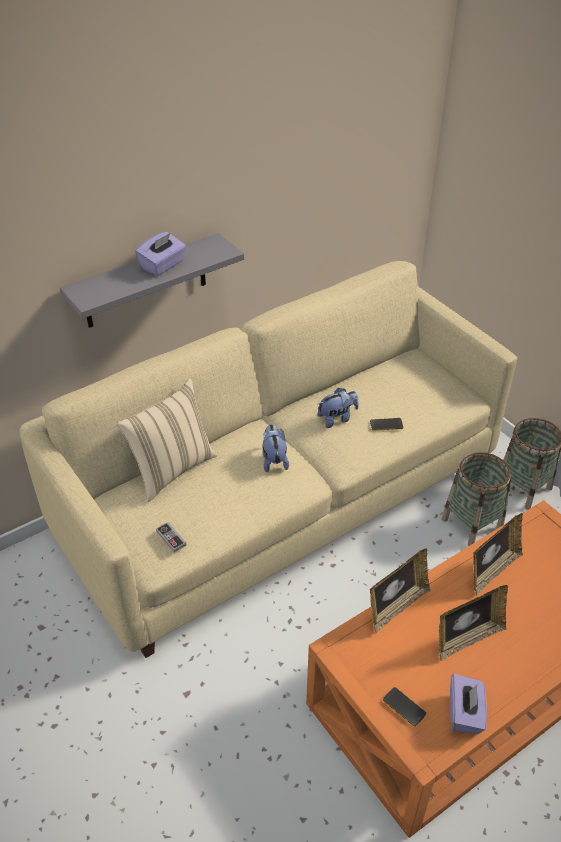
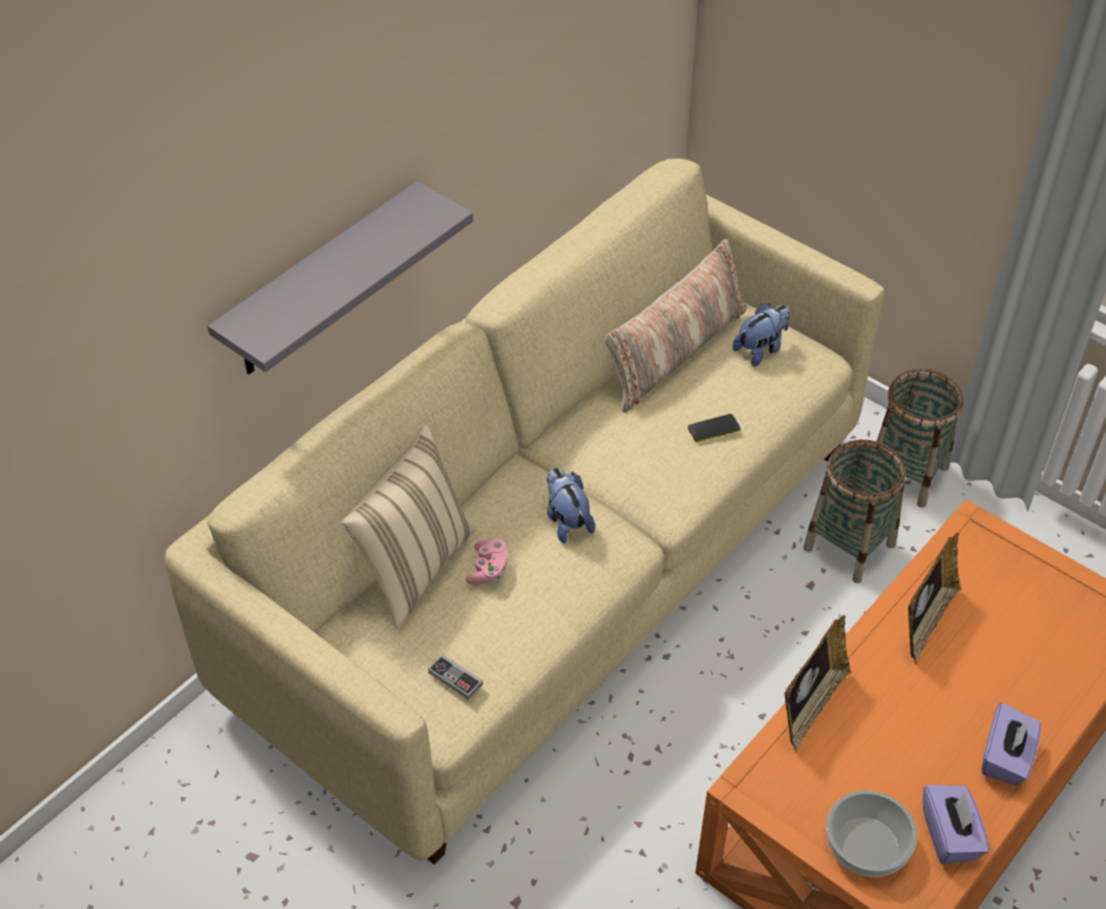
camera: 15 degrees left, 5 degrees up
purple tissue box [135,232,186,276] -> purple tissue box moved to [982,703,1041,786]
plush toy [317,388,359,428] -> plush toy moved to [733,304,790,366]
phone [383,687,426,727] -> bowl [826,790,918,877]
picture frame [439,585,508,661] -> none
none -> pink game controller [466,539,508,585]
none -> pillow [605,239,747,412]

